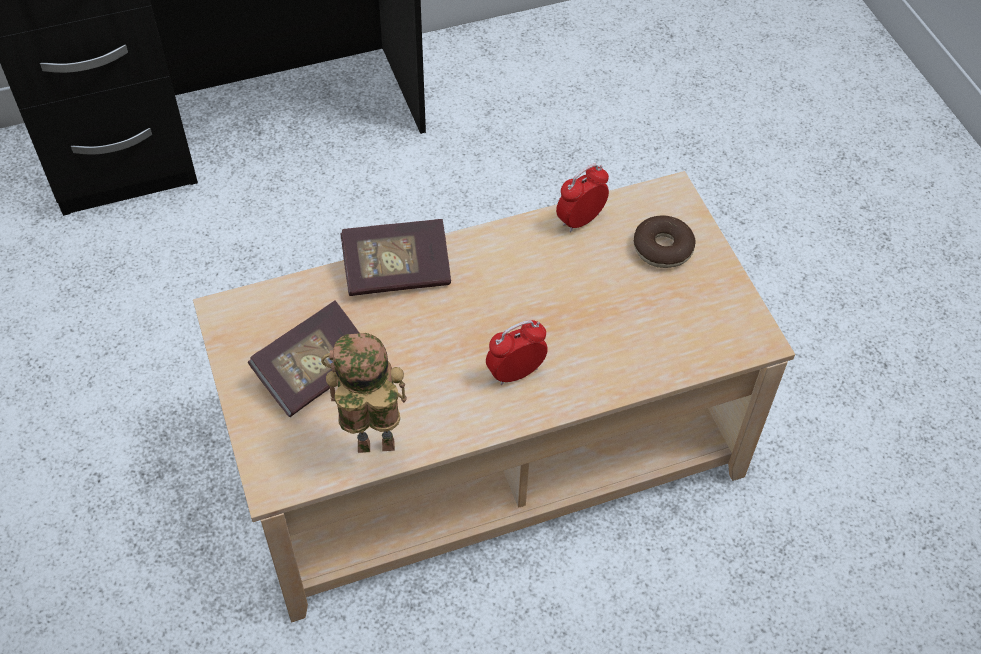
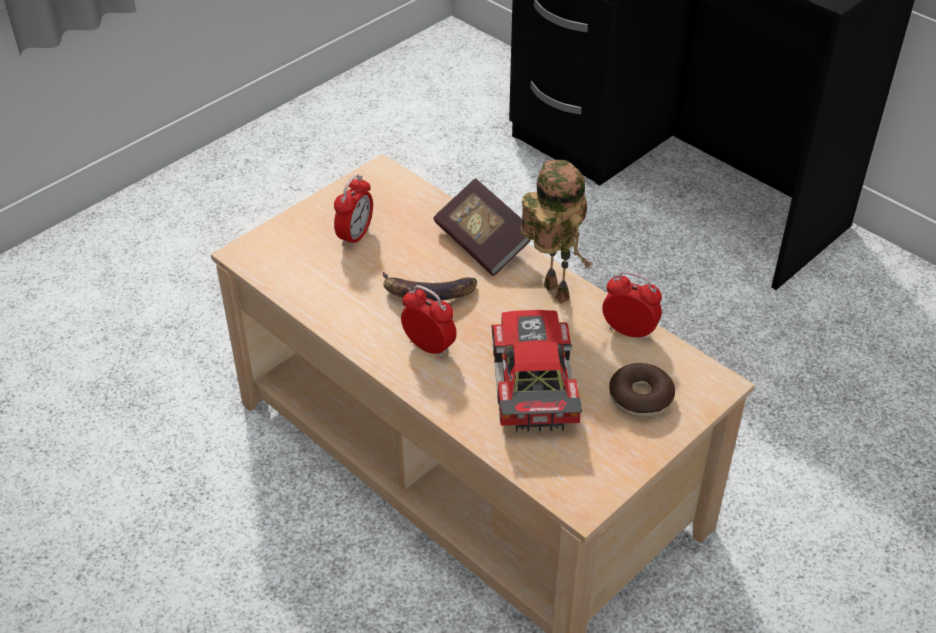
camera: 65 degrees right, 10 degrees down
book [247,301,359,417] -> alarm clock [334,174,373,248]
toy robot [321,333,407,453] -> toy robot moved to [521,160,593,304]
none -> banana [383,272,477,301]
none -> toy car [492,310,582,432]

